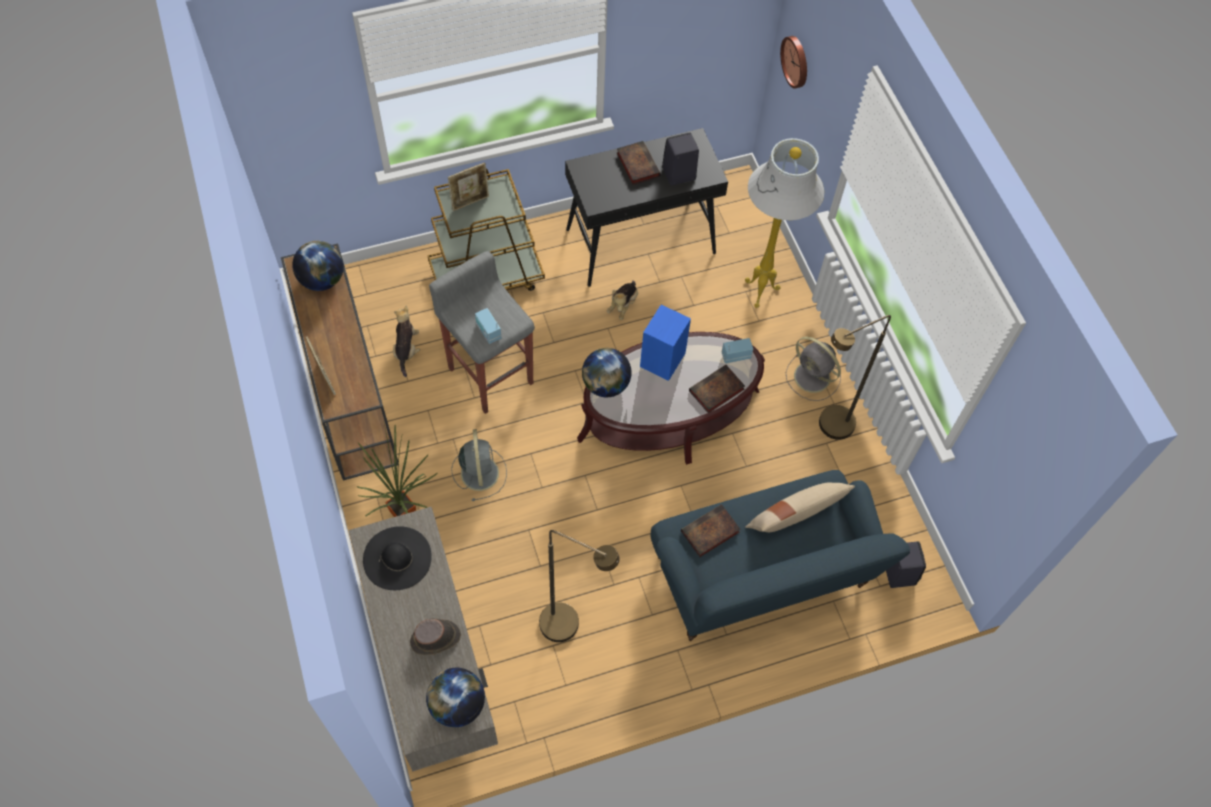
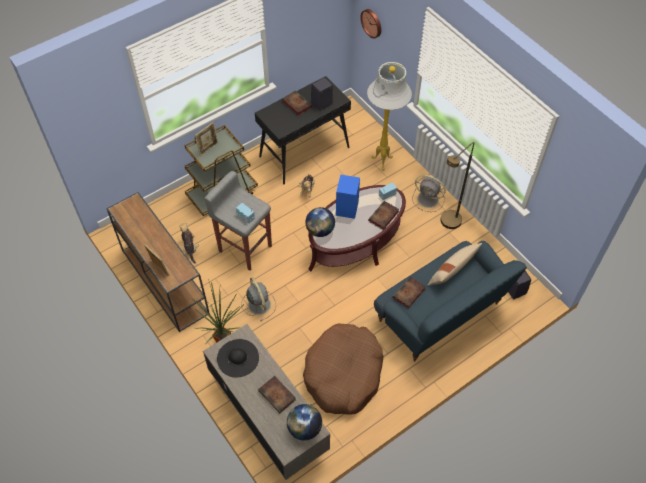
camera: 15 degrees left, 5 degrees down
globe [292,241,344,291] -> none
brown hat [410,619,461,655] -> book [258,376,296,413]
brown floor lamp [539,530,620,642] -> brown dog bed [303,323,384,414]

